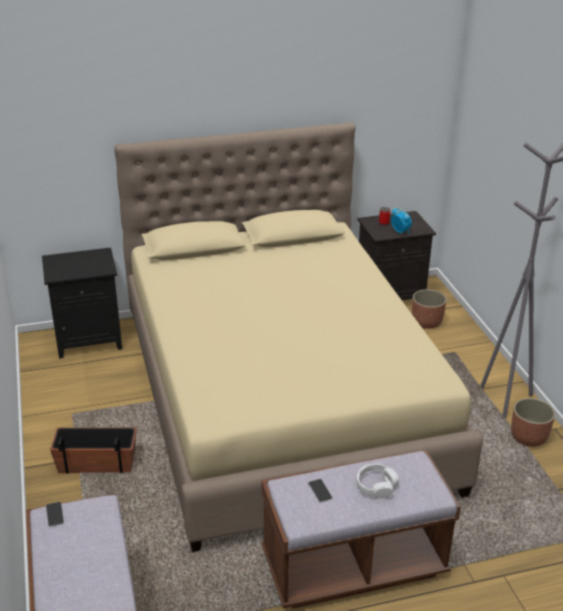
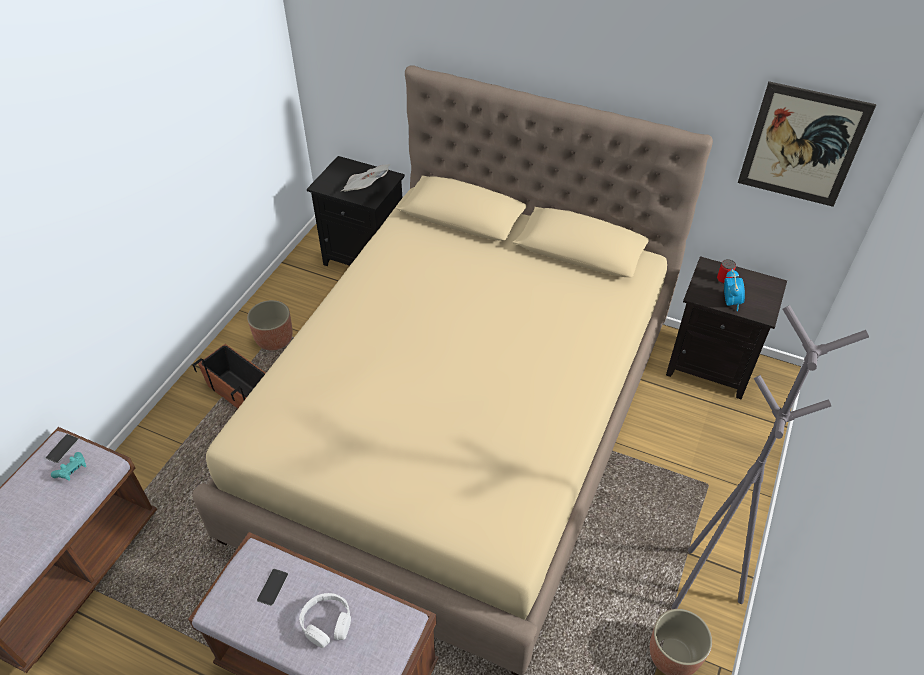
camera: 40 degrees right, 15 degrees up
planter [412,289,447,329] -> planter moved to [247,300,292,350]
none -> turquoise game controller [51,452,86,481]
none -> newspaper [341,164,390,192]
none -> picture [738,81,876,207]

